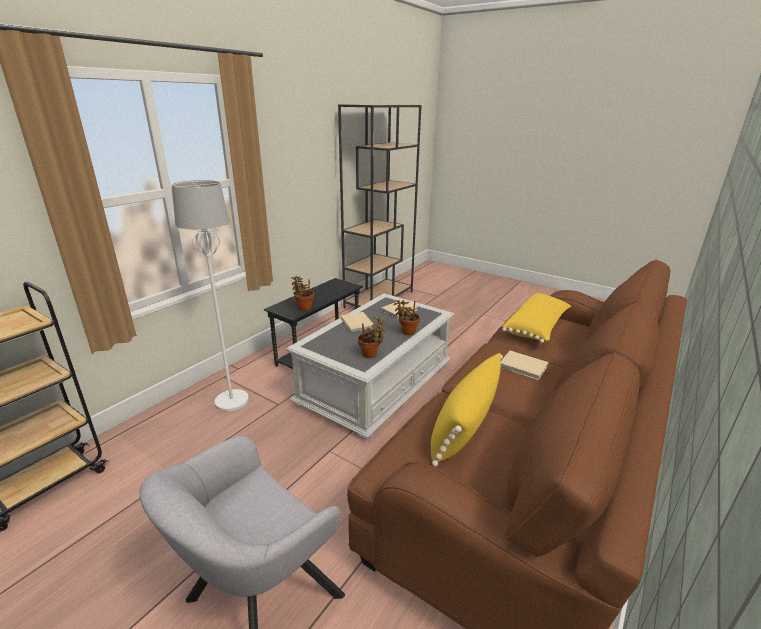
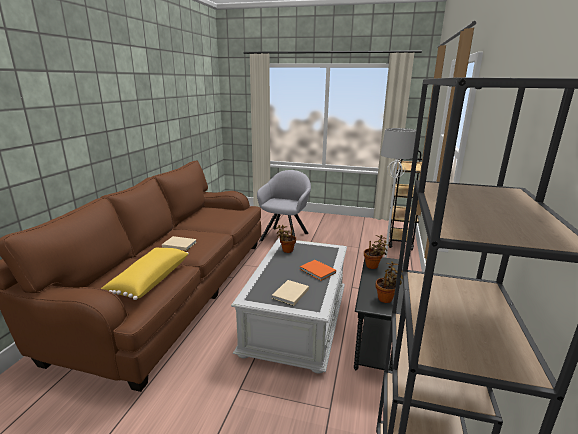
camera: 160 degrees right, 5 degrees down
beige book [341,312,374,333] -> orange book [300,260,336,281]
potted plant [393,300,420,335] -> potted plant moved to [376,261,403,303]
yellow pillow [431,353,503,467] -> none

